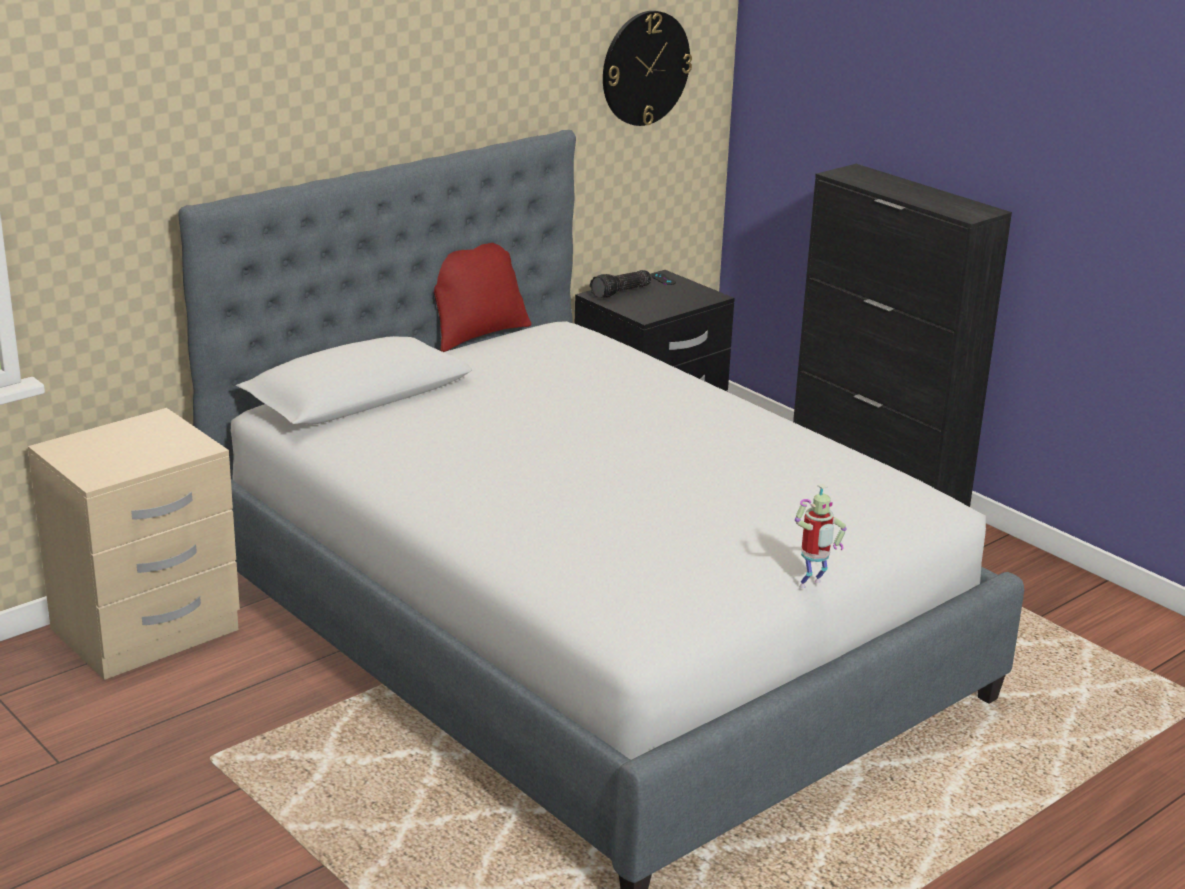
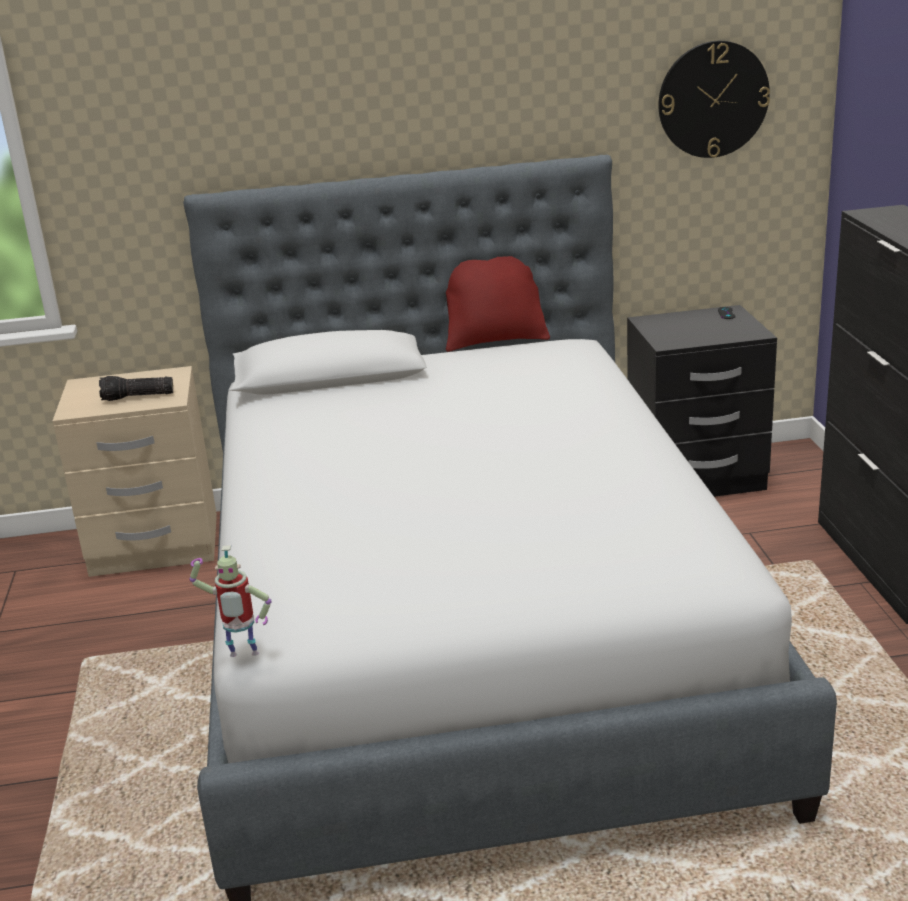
camera: 35 degrees right, 0 degrees up
flashlight [590,270,651,298] -> flashlight moved to [99,376,173,401]
toy robot [795,484,847,588] -> toy robot moved to [190,545,272,657]

